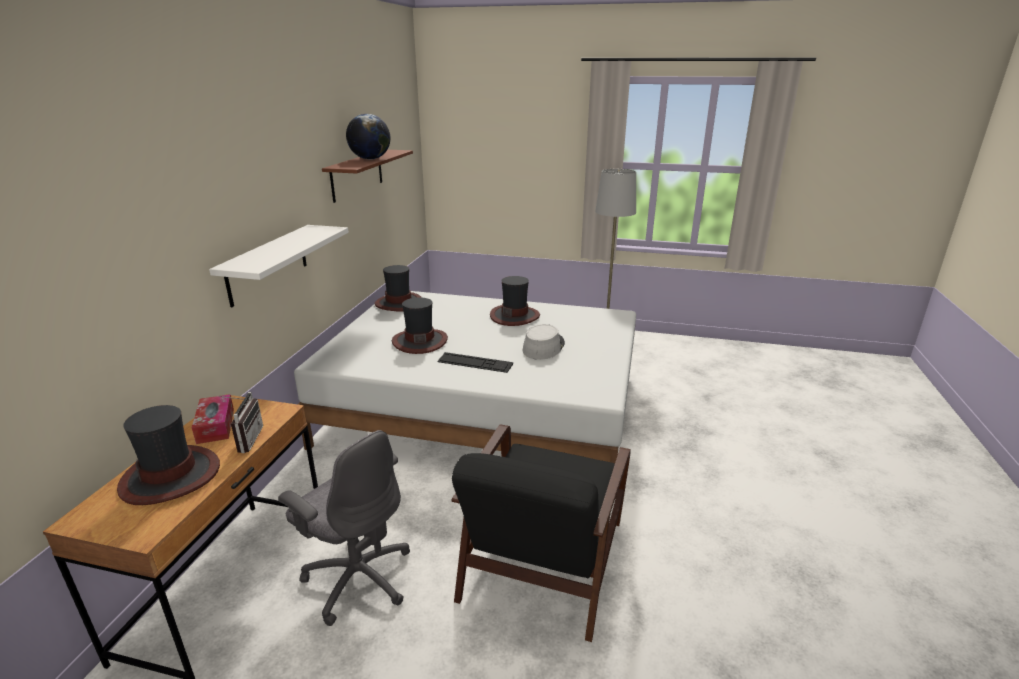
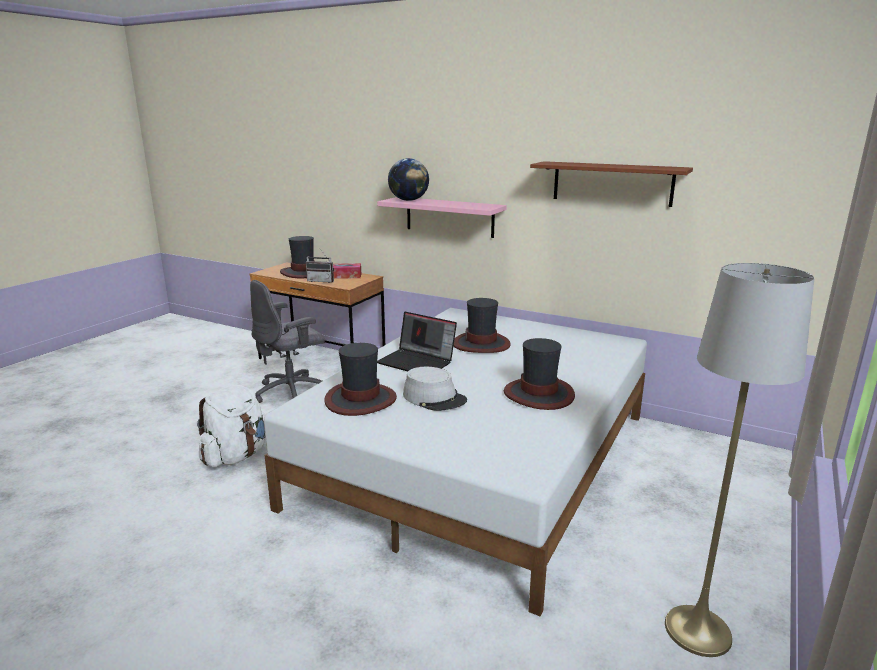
camera: 105 degrees right, 5 degrees down
white shelf [209,225,349,307] -> pink shelf [377,197,507,238]
globe [346,114,391,159] -> globe moved to [388,158,429,201]
hat [375,265,422,311] -> hat moved to [324,343,397,416]
keyboard [437,352,513,373] -> laptop [377,312,457,371]
black armchair [452,424,631,642] -> white backpack [197,385,266,467]

